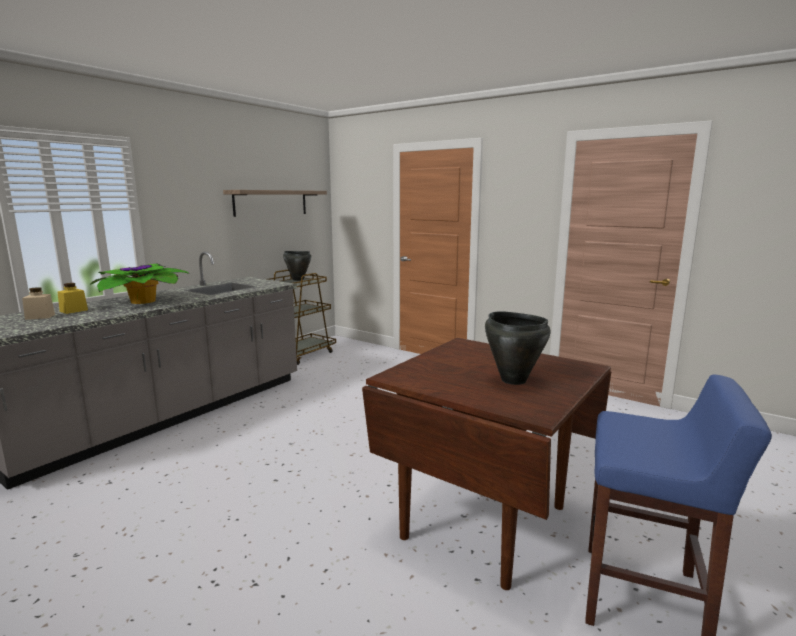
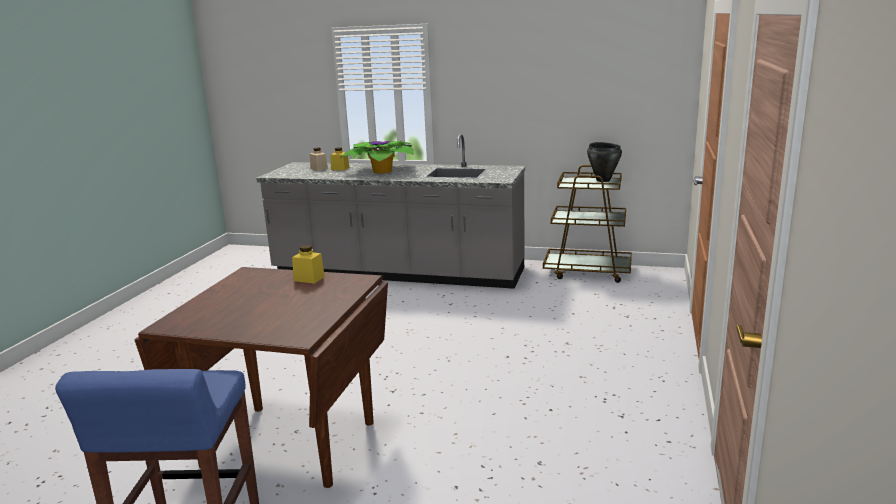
camera: 70 degrees right, 5 degrees up
shelf [223,190,327,217] -> none
black cooking pot [485,311,551,385] -> none
none -> yellow jar [292,245,325,284]

